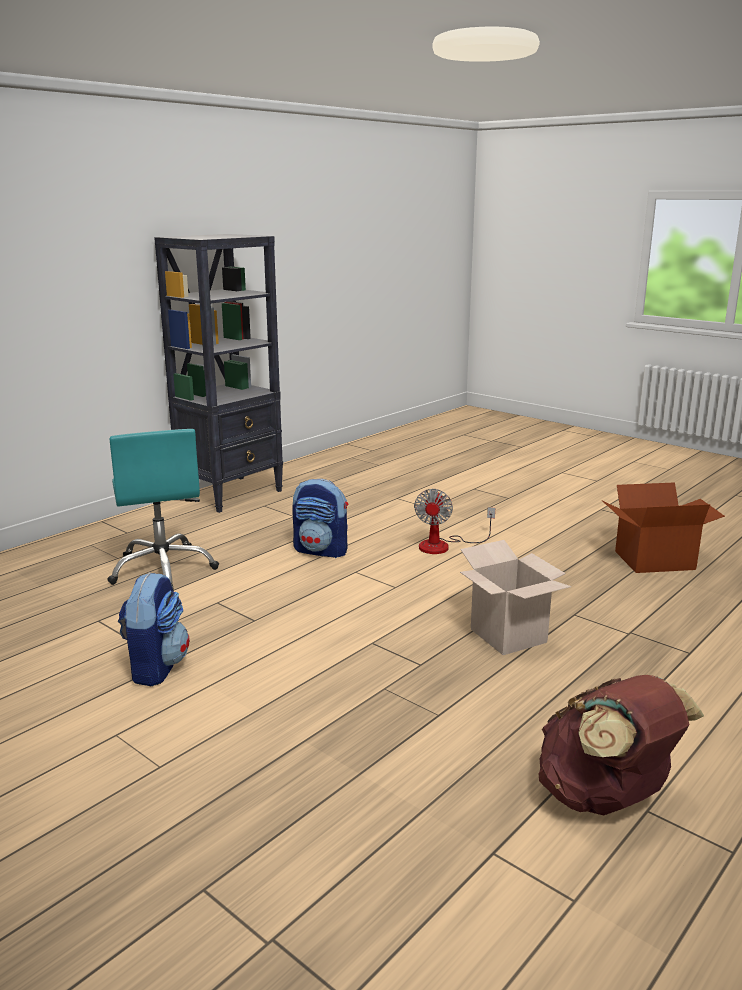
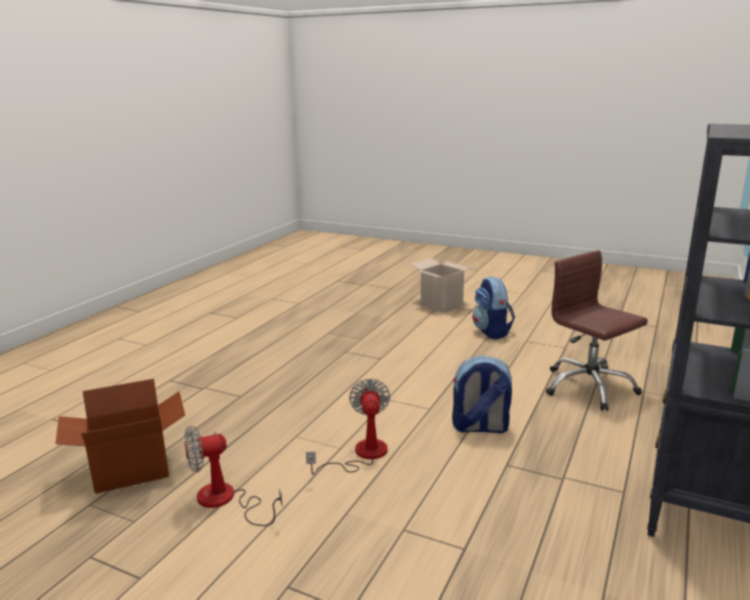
camera: 165 degrees right, 0 degrees up
turquoise office chair [107,429,219,591] -> brown office chair [546,250,648,411]
cardboard box [460,540,571,655] -> cardboard box moved to [411,258,475,313]
brown backpack [539,675,704,815] -> none
none -> fan [185,425,283,526]

